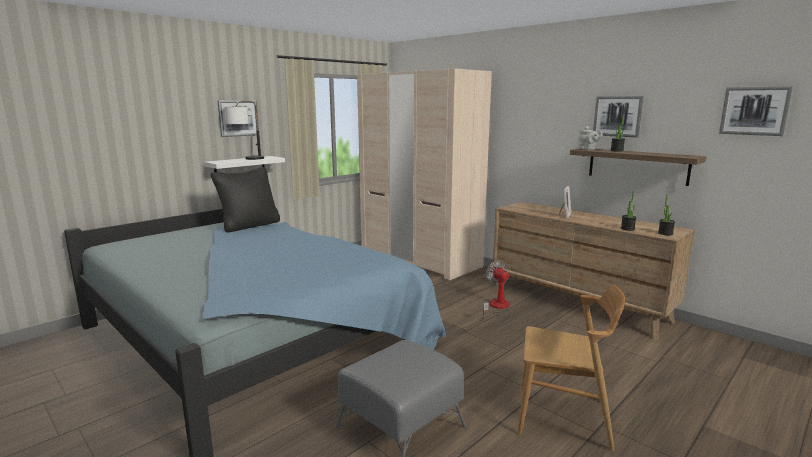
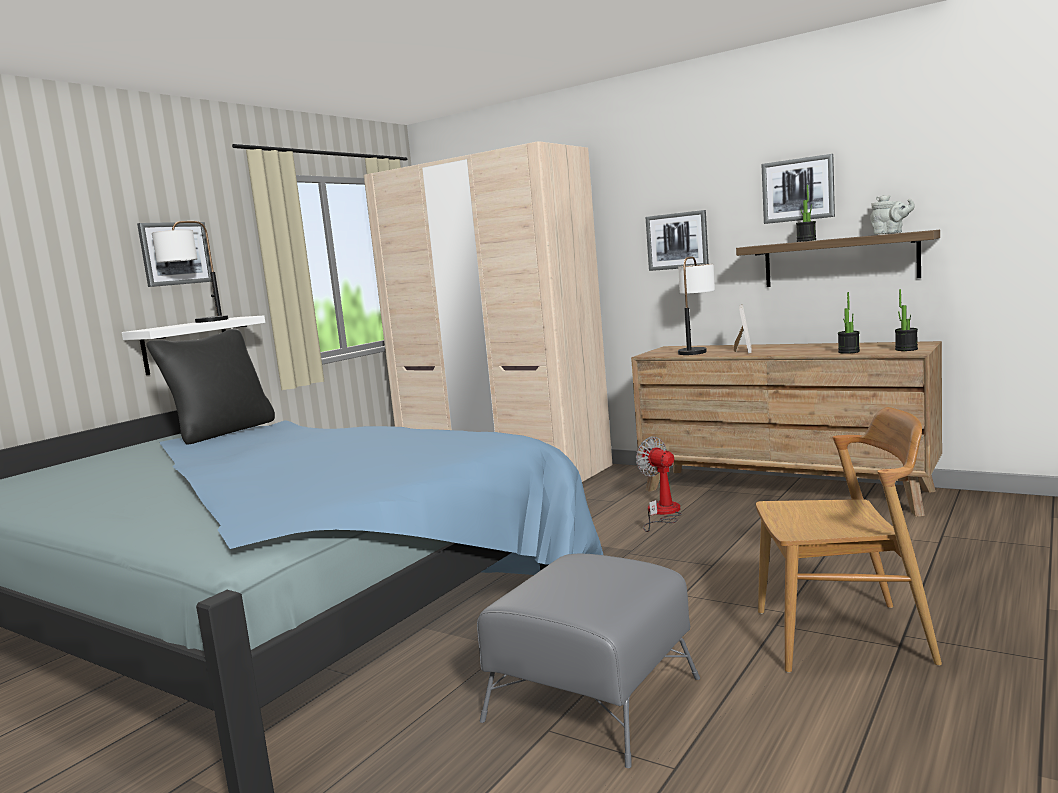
camera: 10 degrees left, 5 degrees down
grey teapot [578,126,603,150] -> grey teapot moved to [870,195,915,234]
picture [719,86,793,136] -> picture moved to [645,210,709,271]
none -> table lamp [678,256,715,355]

